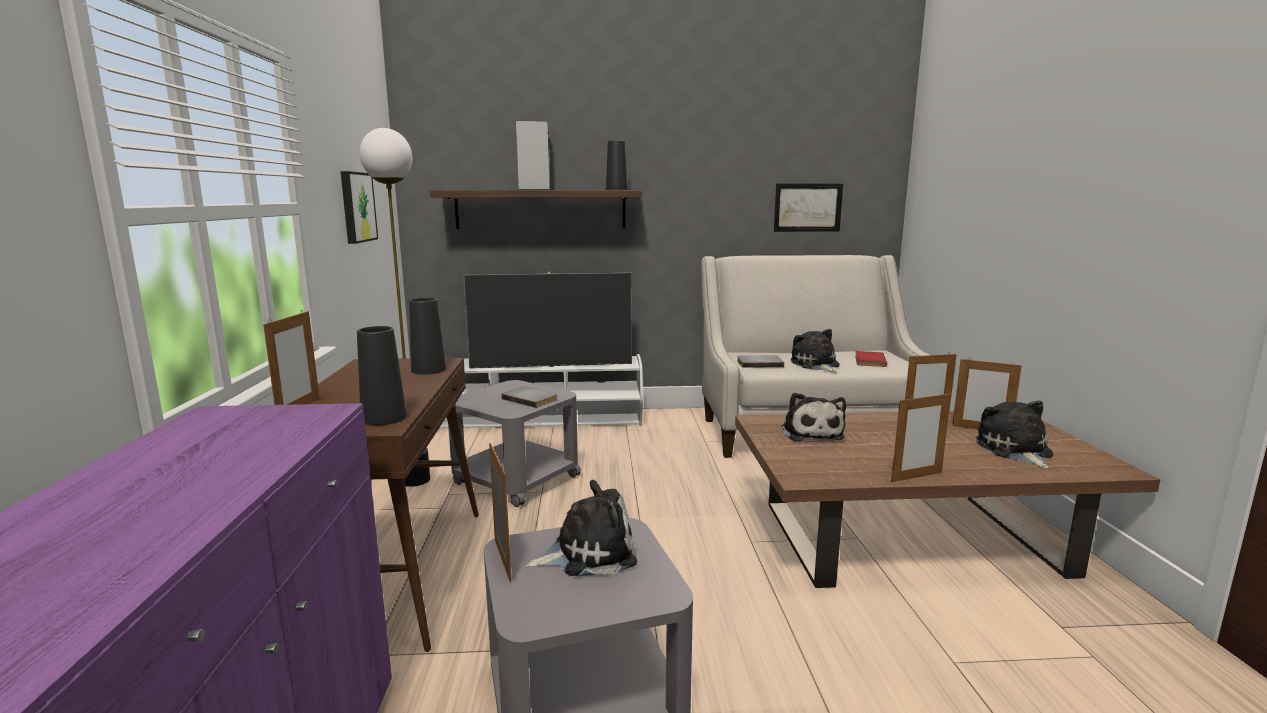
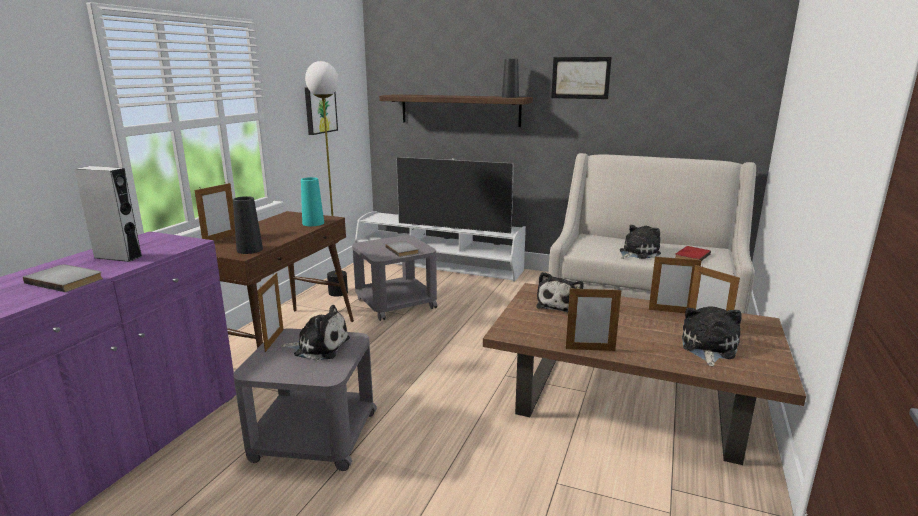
camera: 25 degrees right, 5 degrees up
black vase [409,298,446,375] -> turquoise vase [301,177,324,226]
grey speaker [516,121,550,190] -> grey speaker moved to [74,166,142,262]
grey book [737,355,784,368] -> grey book moved to [23,264,103,292]
picture [774,184,843,232] -> picture moved to [551,57,612,99]
plush toy [791,329,840,373] -> plush toy turned 45 degrees clockwise [620,225,661,259]

